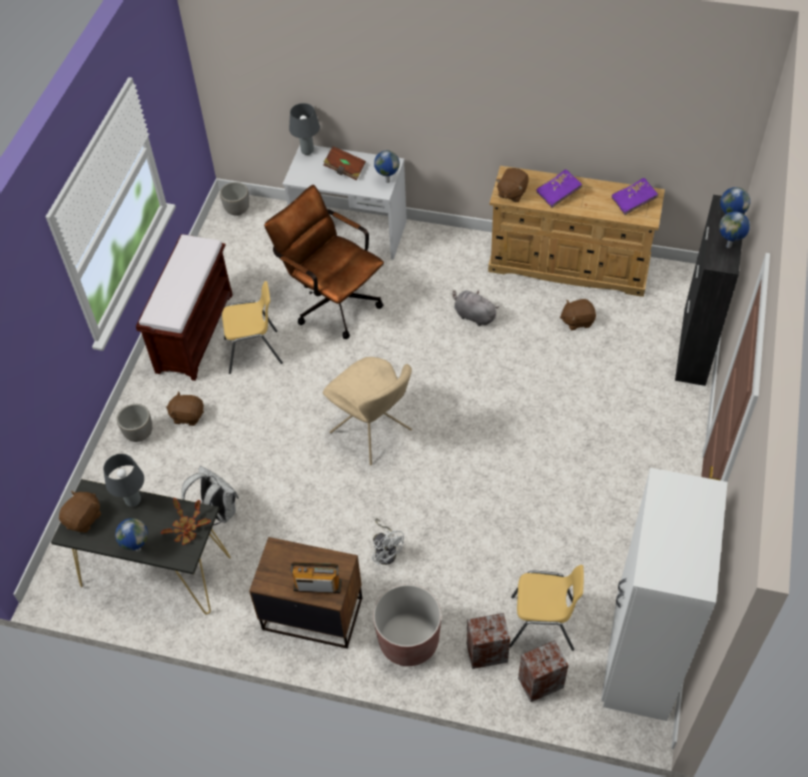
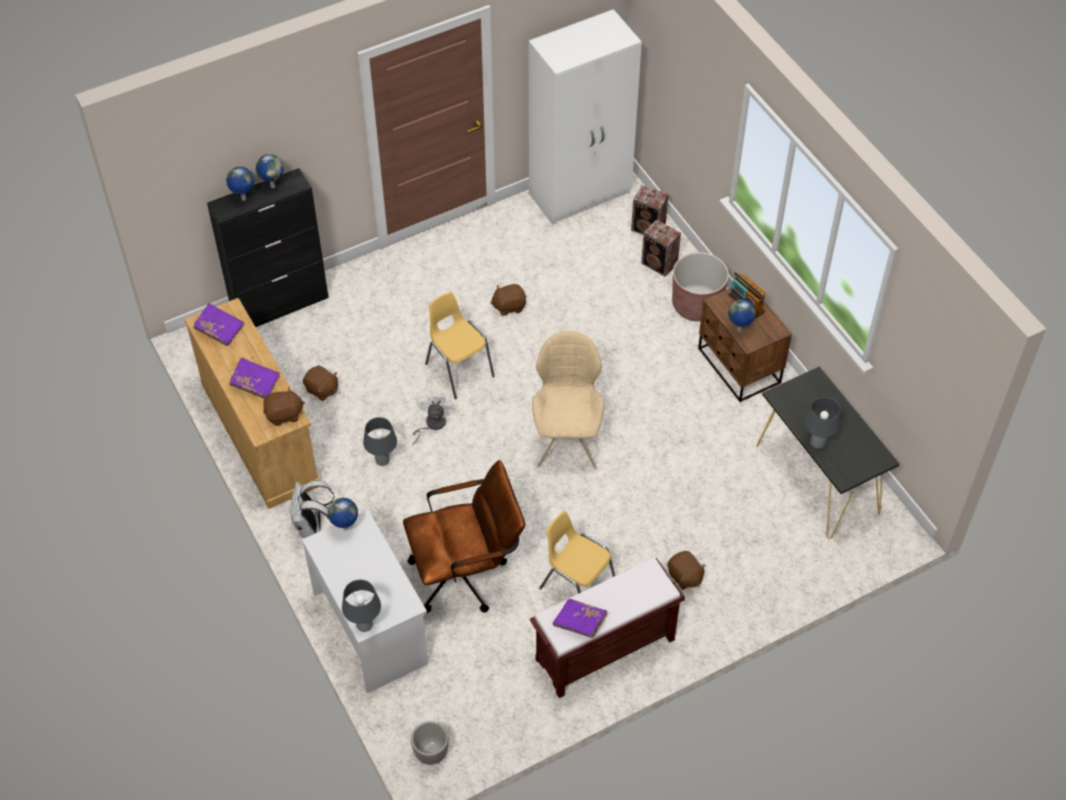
camera: 135 degrees left, 0 degrees up
brown plush toy [59,490,102,532] -> brown plush toy moved to [490,284,526,316]
globe [115,518,148,551] -> globe moved to [728,299,756,331]
planter [117,404,152,442] -> none
potted plant [161,498,211,545] -> none
white backpack [181,466,239,525] -> white backpack moved to [290,480,335,538]
brown office chair [264,185,384,339] -> brown office chair turned 105 degrees counterclockwise [403,460,525,613]
brown book [323,146,366,181] -> none
white fan [372,519,404,566] -> white fan moved to [412,391,454,446]
grey plush toy [453,290,499,326] -> grey table lamp [363,417,397,466]
yellow chair [510,565,584,651] -> yellow chair moved to [425,292,495,399]
none -> purple book [553,599,607,638]

